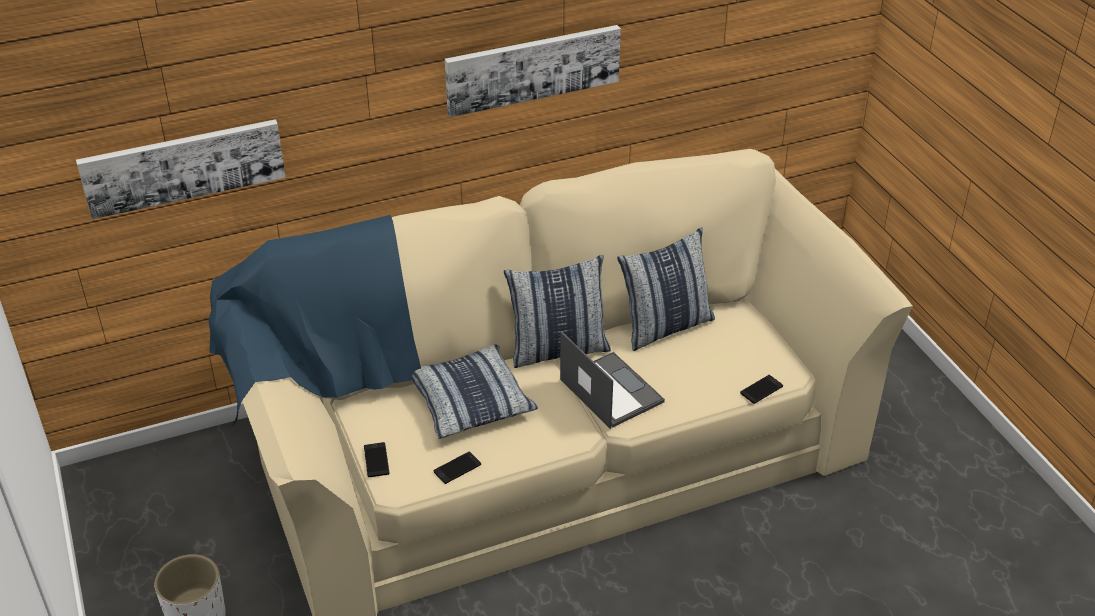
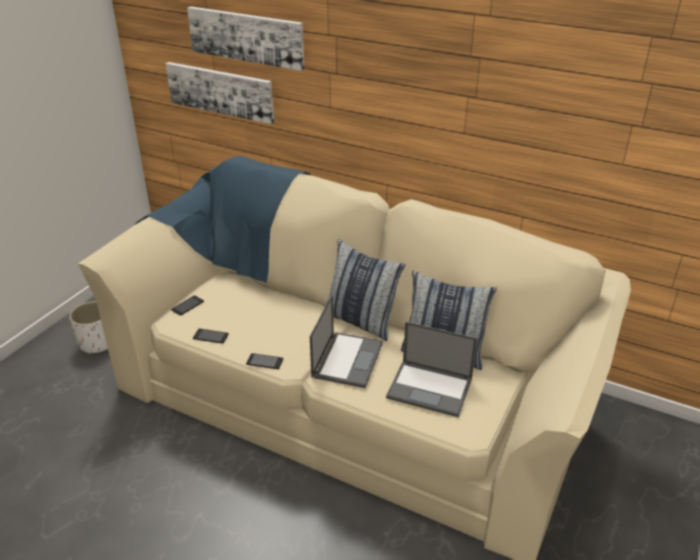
camera: 50 degrees right, 5 degrees down
pillow [411,344,538,439] -> none
picture [445,25,621,117] -> picture moved to [187,6,305,71]
phone [740,375,783,404] -> phone moved to [246,353,283,369]
none -> laptop [386,322,477,417]

